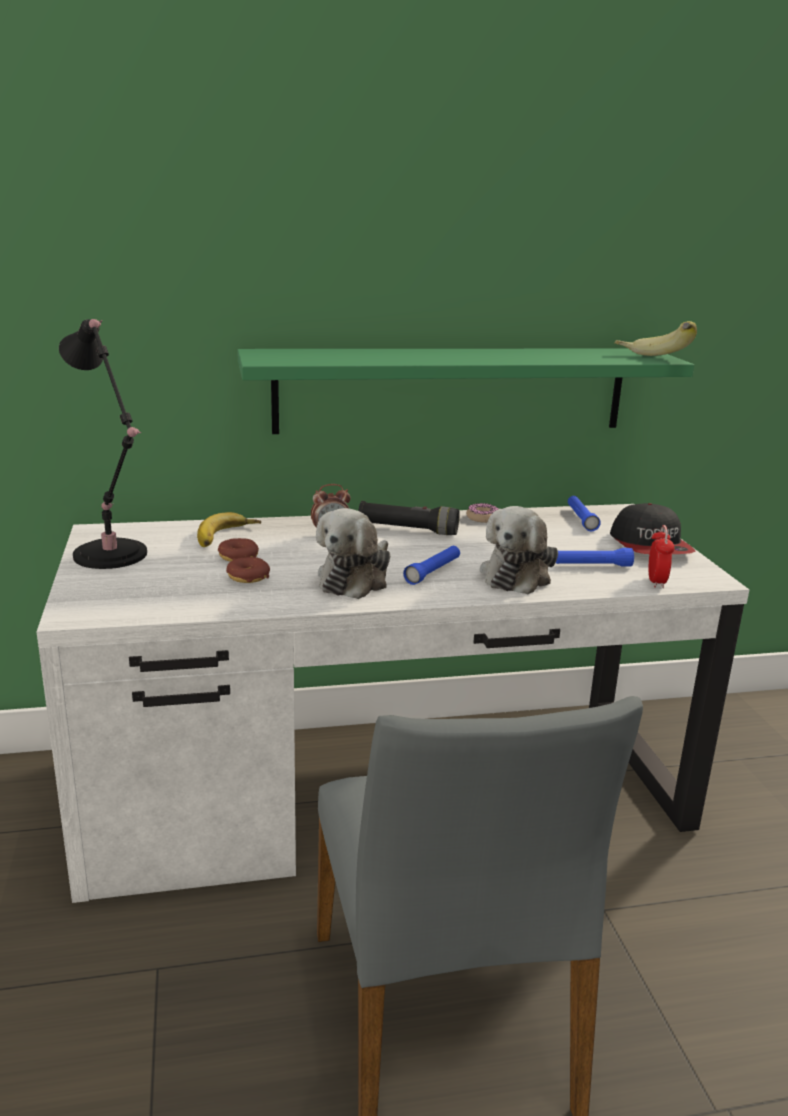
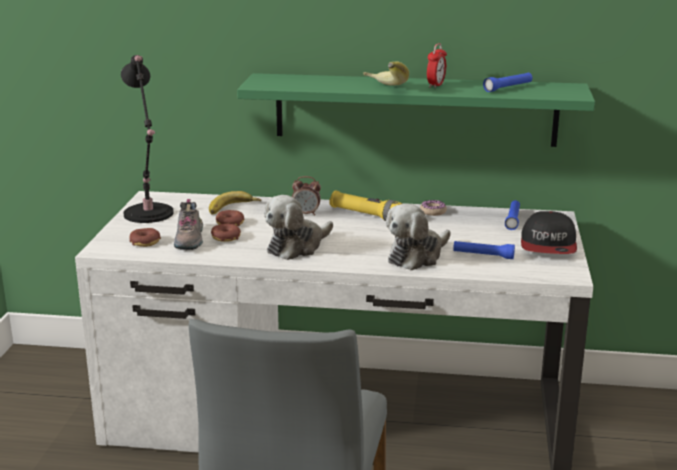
camera: 20 degrees right, 0 degrees up
black flashlight [358,501,460,535] -> yellow flashlight [330,190,403,221]
blue flashlight [403,546,460,585] -> blue flashlight moved to [483,73,532,92]
banana [615,321,697,356] -> banana moved to [363,61,409,86]
alarm clock [649,525,674,588] -> alarm clock moved to [427,43,447,88]
none -> donut [129,228,161,247]
none -> shoe [174,199,203,250]

